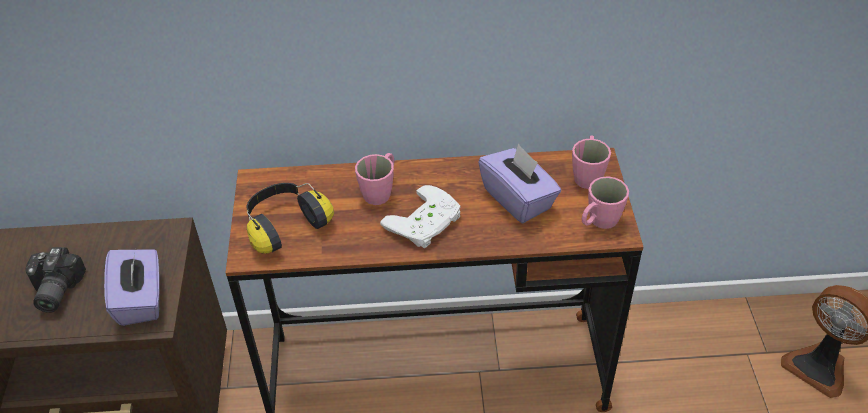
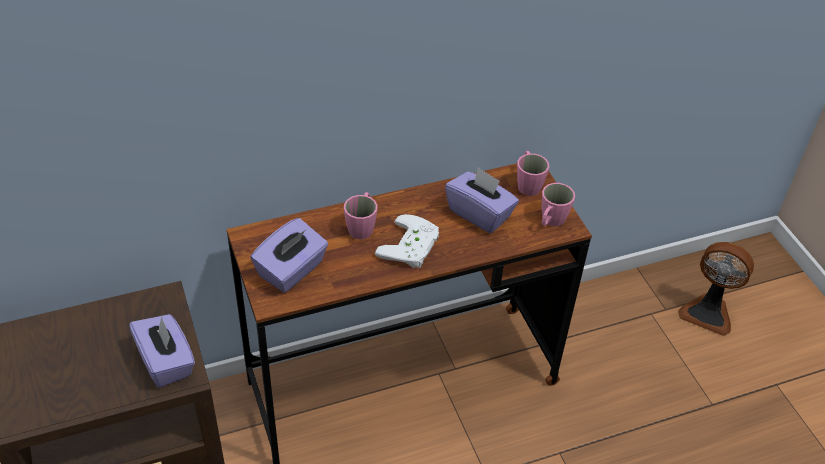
camera: 20 degrees left, 0 degrees up
camera [25,247,86,313] -> none
headphones [246,183,334,254] -> purple tissue box [250,218,328,293]

